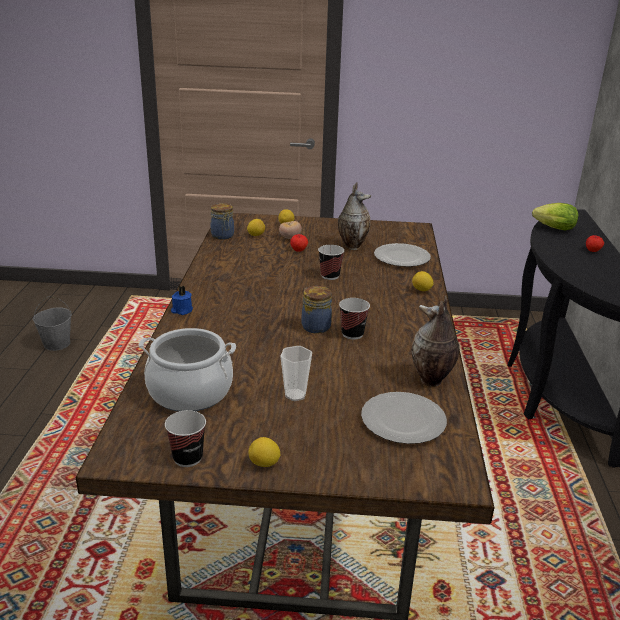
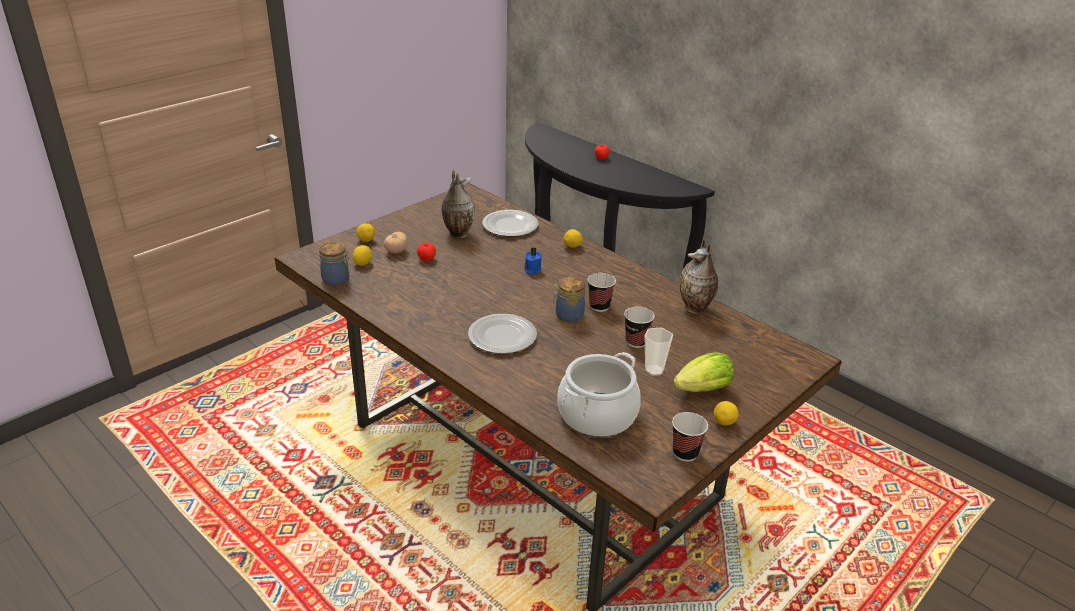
camera: 50 degrees left, 5 degrees up
grey bucket [33,296,72,351] -> none
blue candle [171,286,193,315] -> blue candle moved to [525,247,542,275]
cup [318,245,344,280] -> cup moved to [624,306,655,348]
plate [361,392,447,444] -> plate moved to [468,314,537,354]
lettuce [532,203,578,231] -> lettuce moved to [673,352,734,392]

